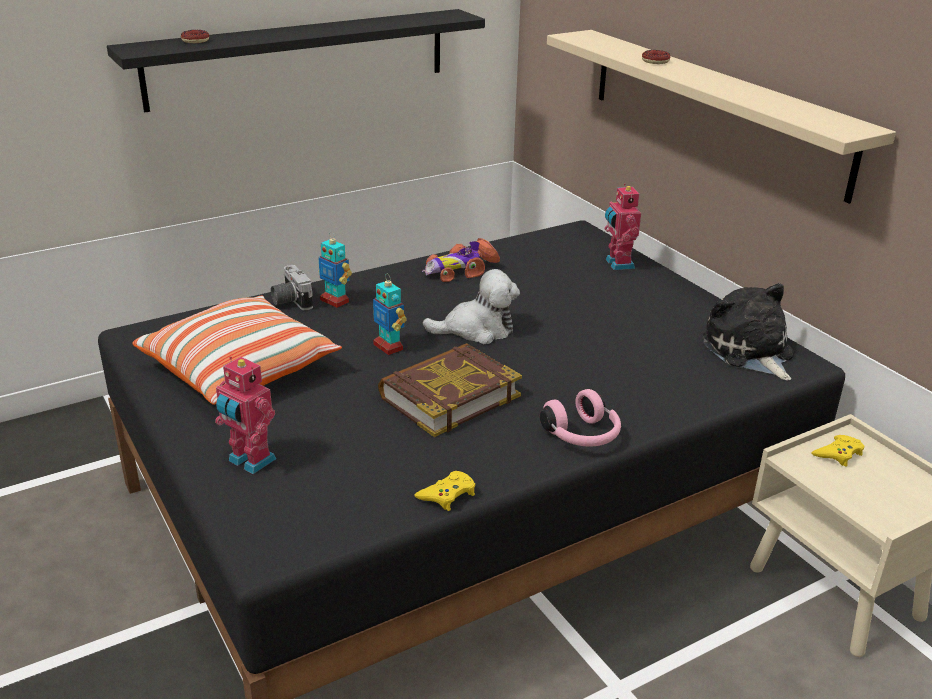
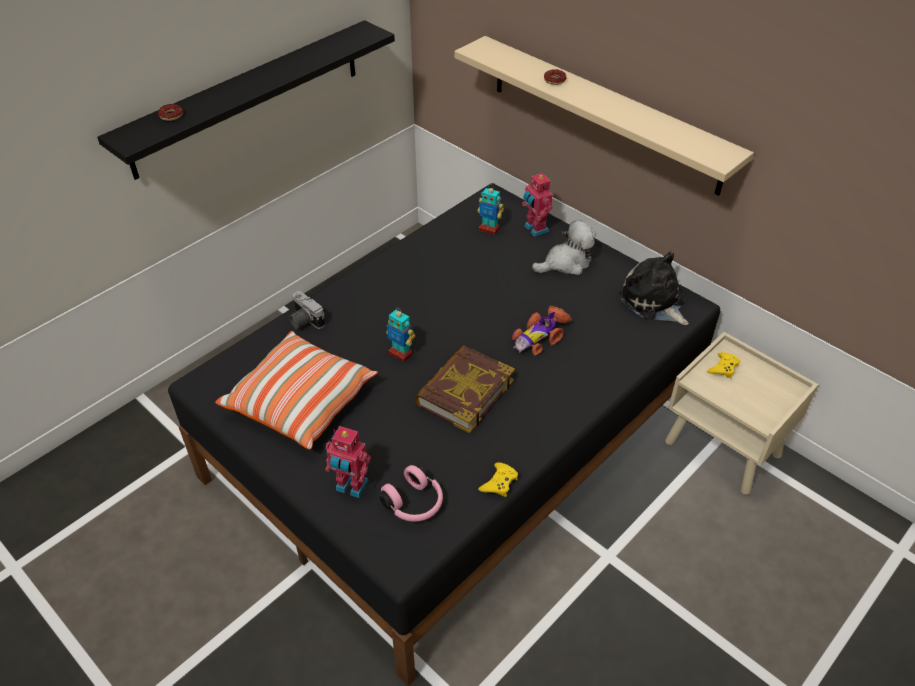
camera: 15 degrees left, 15 degrees up
toy robot [318,232,352,308] -> toy robot moved to [478,185,504,235]
toy car [422,238,500,282] -> toy car moved to [512,306,572,356]
plush toy [423,269,520,344] -> plush toy moved to [532,220,596,275]
pink headphones [540,389,621,447] -> pink headphones moved to [379,465,443,522]

